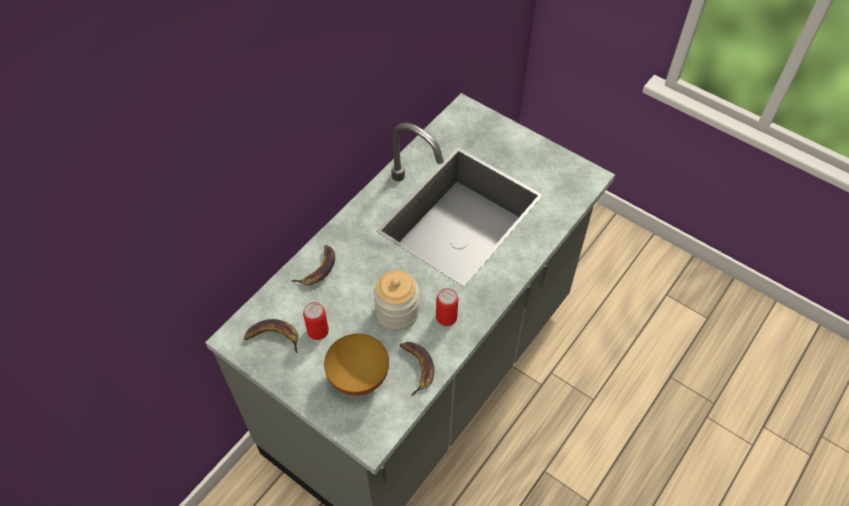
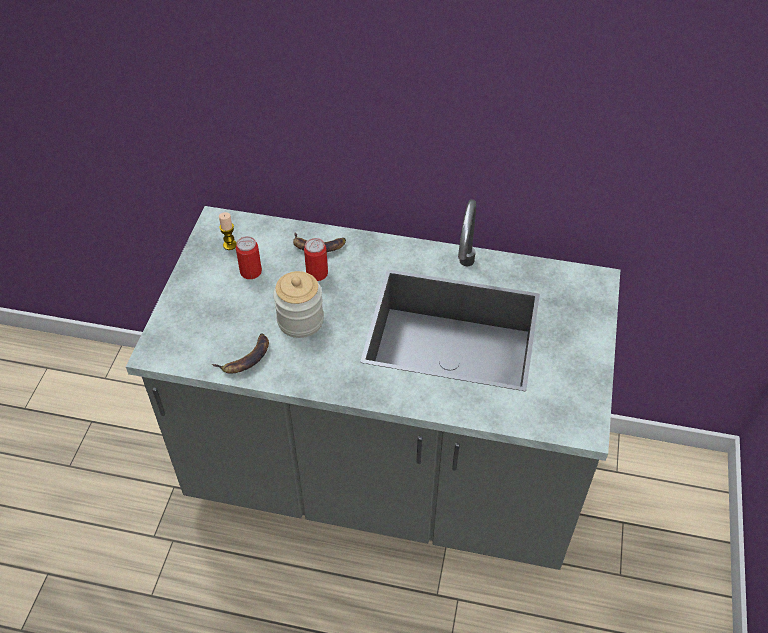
camera: 65 degrees right, 5 degrees down
banana [244,319,298,353] -> candle [219,212,237,250]
bowl [324,334,389,396] -> none
can [436,288,458,326] -> can moved to [304,238,328,281]

